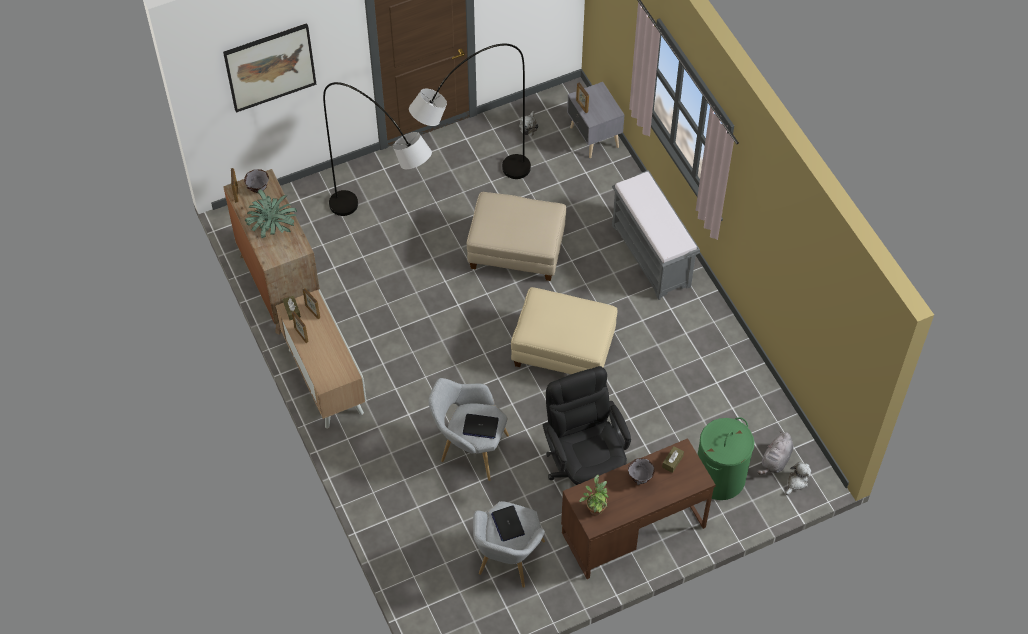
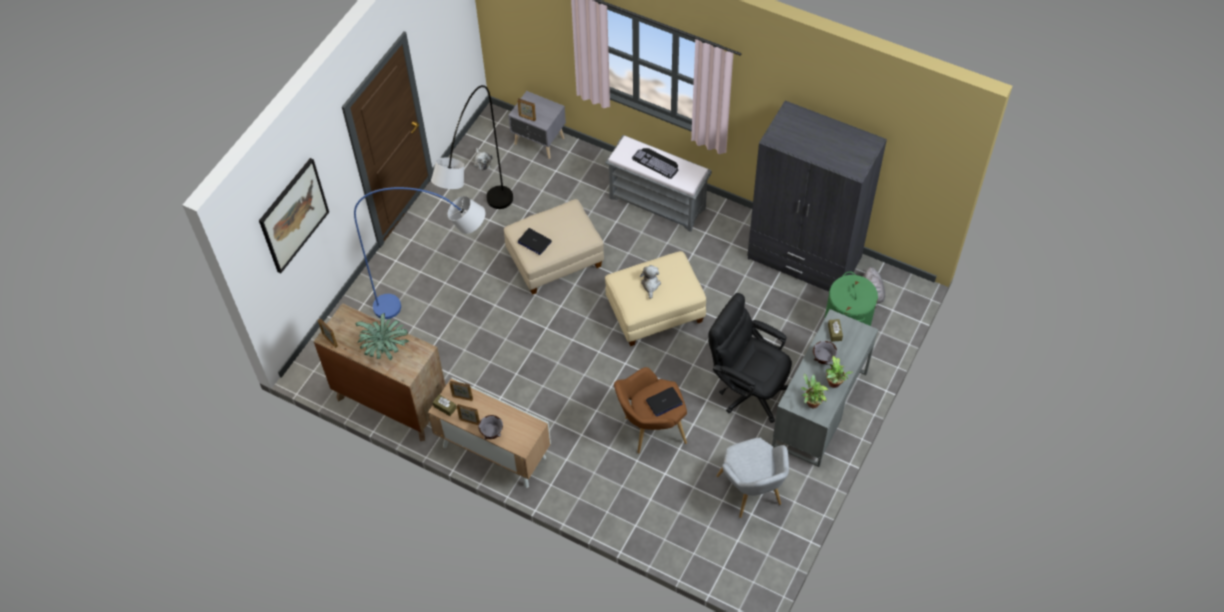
camera: 35 degrees left, 0 degrees up
grey bowl [244,169,269,193] -> grey bowl moved to [478,415,503,440]
grey floor lamp [323,82,432,216] -> blue floor lamp [354,187,485,319]
grey armchair [429,378,509,481] -> brown armchair [614,367,687,454]
laptop [491,505,525,542] -> laptop moved to [518,228,552,255]
brown desk [561,438,716,579] -> grey desk [772,309,878,467]
plush toy [785,462,811,495] -> plush toy moved to [640,265,661,299]
none -> keyboard [632,148,679,179]
none -> grey wardrobe [747,101,887,292]
none -> potted plant [826,356,853,388]

